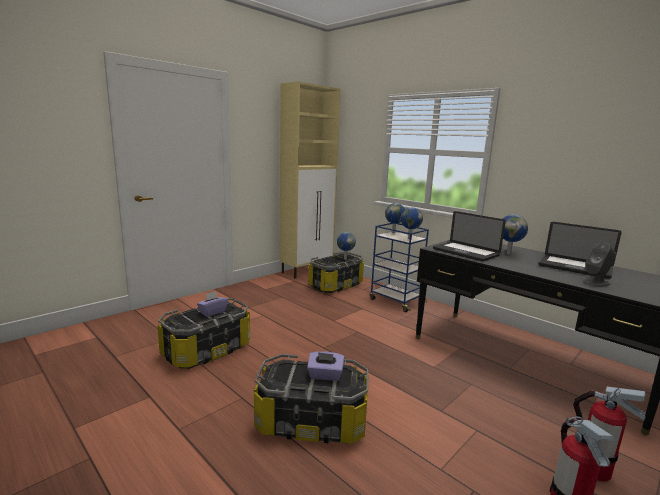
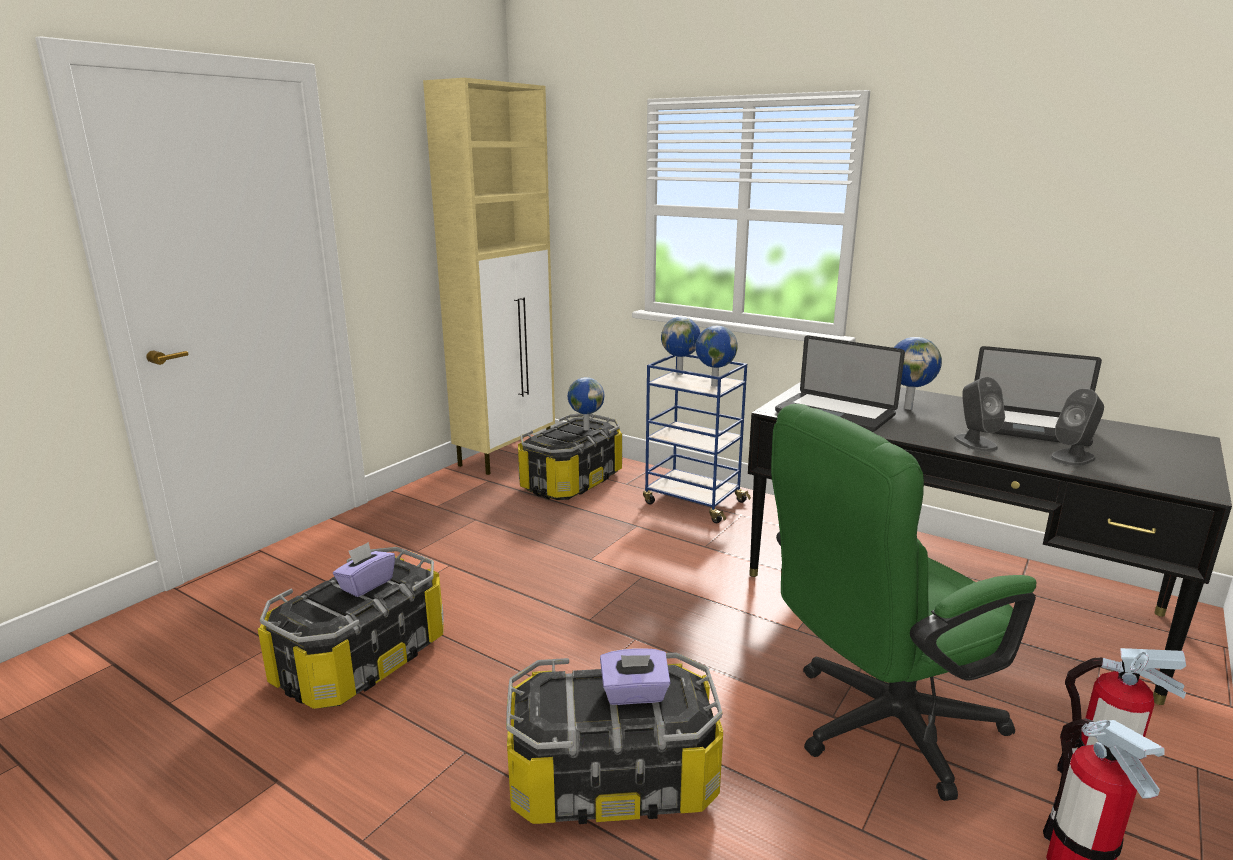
camera: 10 degrees left, 5 degrees up
none -> green office chair [771,404,1037,801]
none -> grey speaker [954,377,1005,452]

